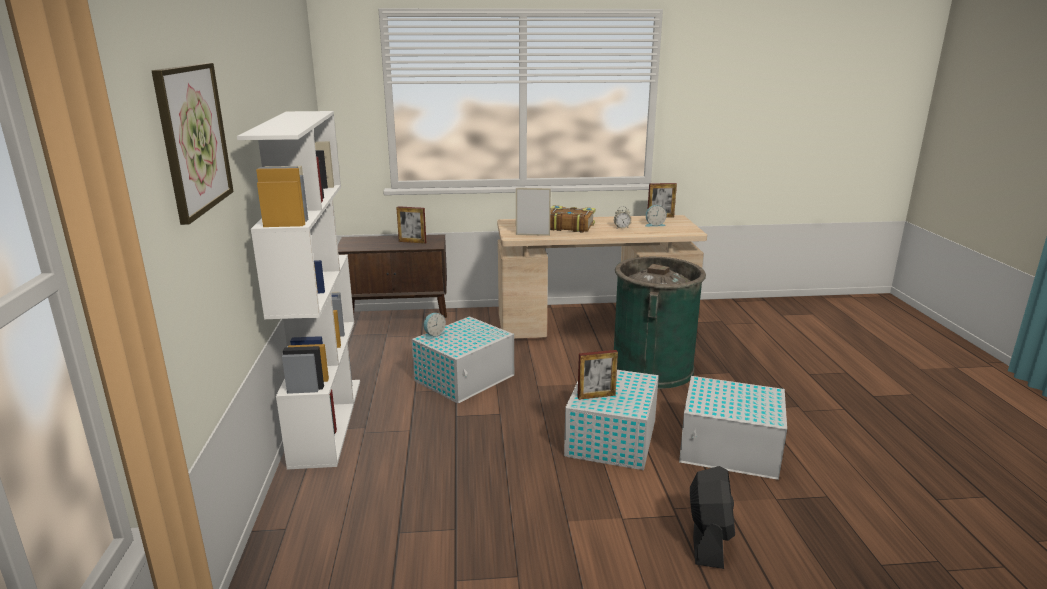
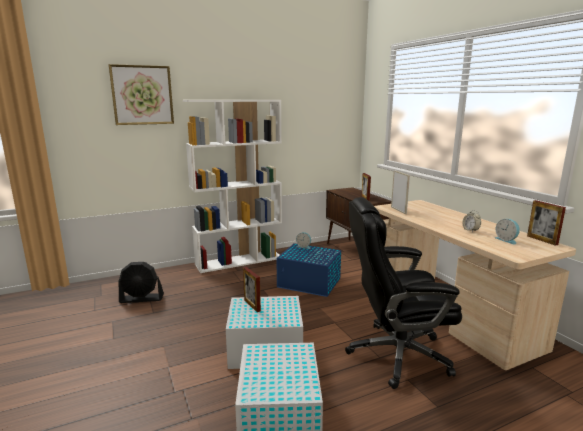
camera: 70 degrees right, 5 degrees down
white storage box [412,316,514,404] -> blue storage box [276,243,341,297]
book [550,205,596,233] -> none
green trash can [614,257,706,389] -> black office chair [345,197,462,389]
black fan [690,466,735,569] -> black fan moved to [118,262,164,303]

